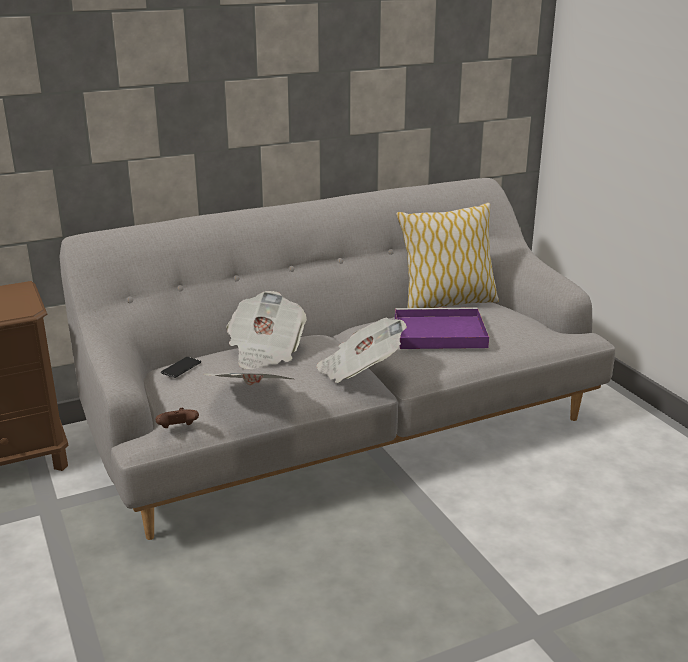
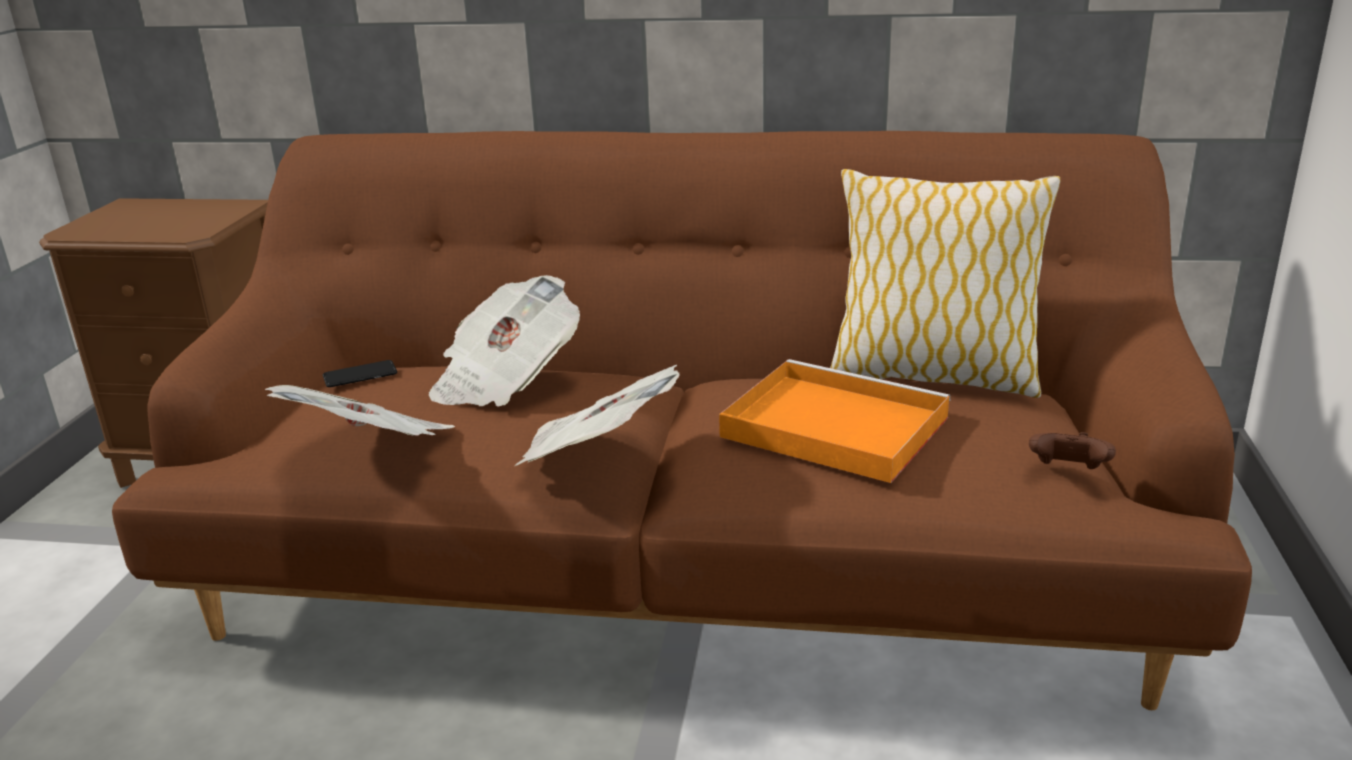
camera: 35 degrees right, 0 degrees up
grey sofa [60,178,615,540] -> brown sofa [112,131,1252,710]
brown game controller [156,408,199,428] -> brown game controller moved to [1029,432,1116,469]
purple tray [395,307,489,349] -> orange tray [719,359,951,483]

